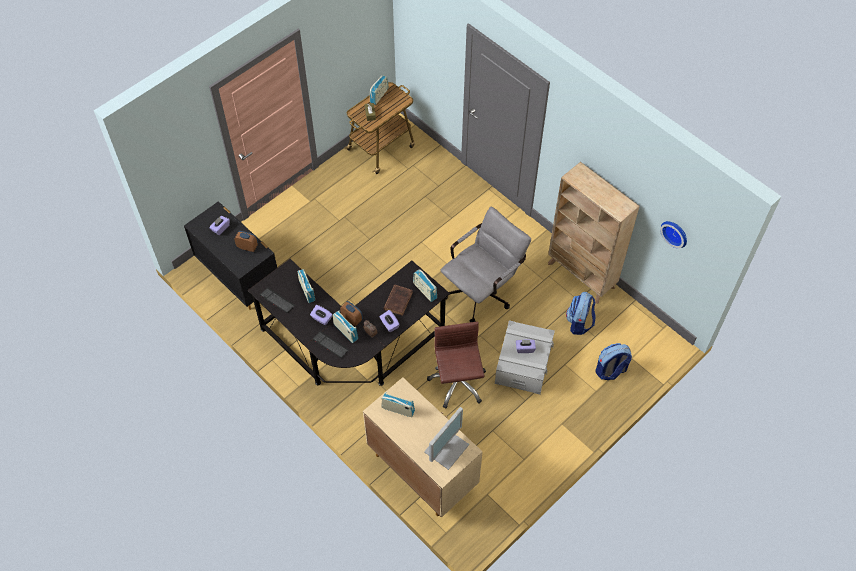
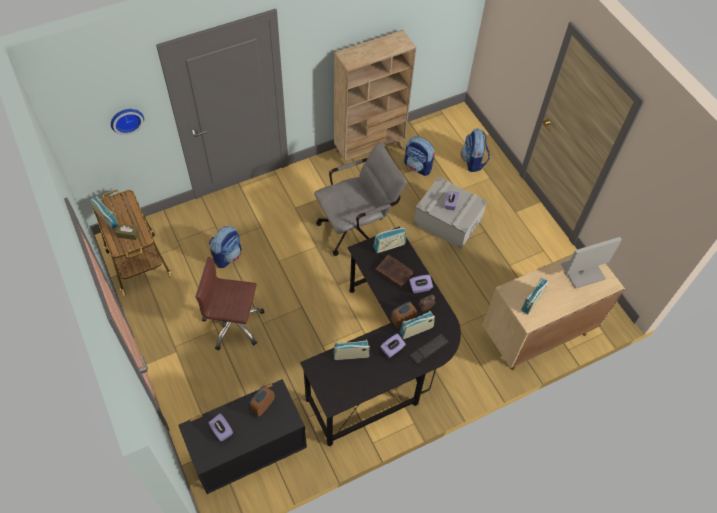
camera: 75 degrees left, 0 degrees up
keyboard [260,288,296,313] -> none
monitor [424,407,469,470] -> monitor turned 75 degrees counterclockwise [561,237,622,289]
brown office chair [427,322,486,408] -> brown office chair moved to [196,257,265,350]
grey office chair [440,206,531,322] -> grey office chair turned 90 degrees clockwise [314,142,407,256]
wall clock [660,221,687,248] -> wall clock moved to [111,109,144,135]
none -> backpack [209,226,241,268]

